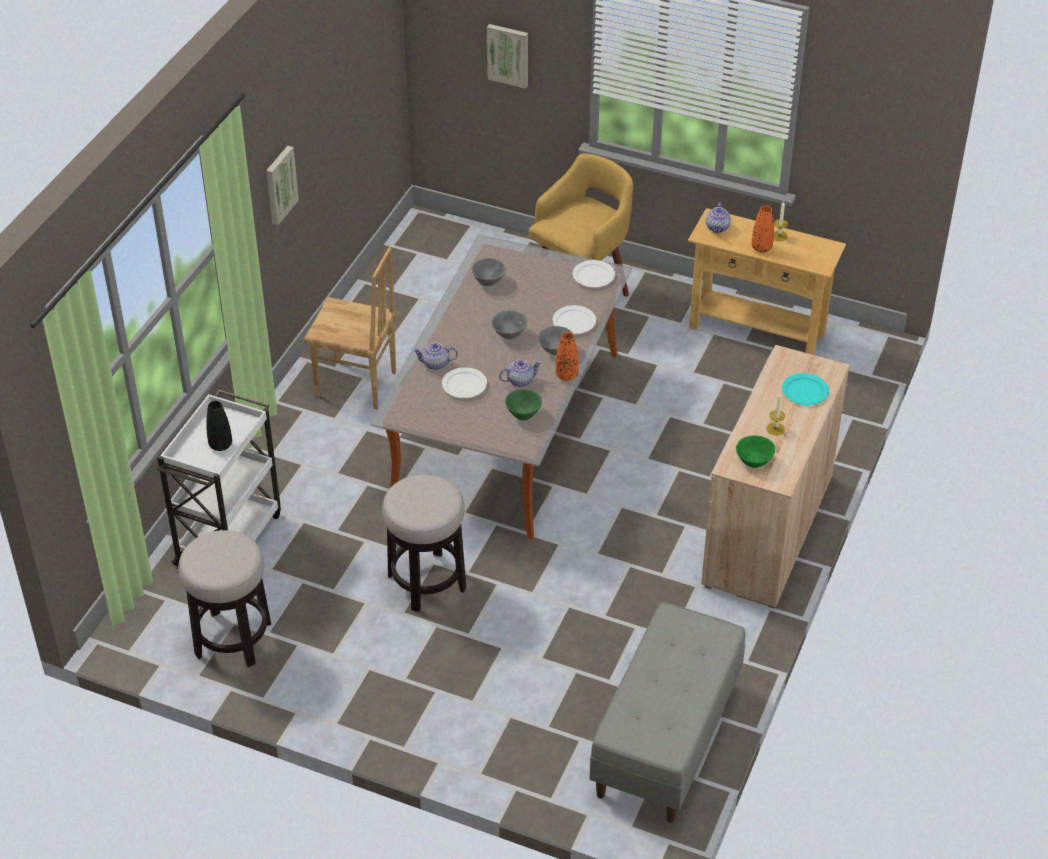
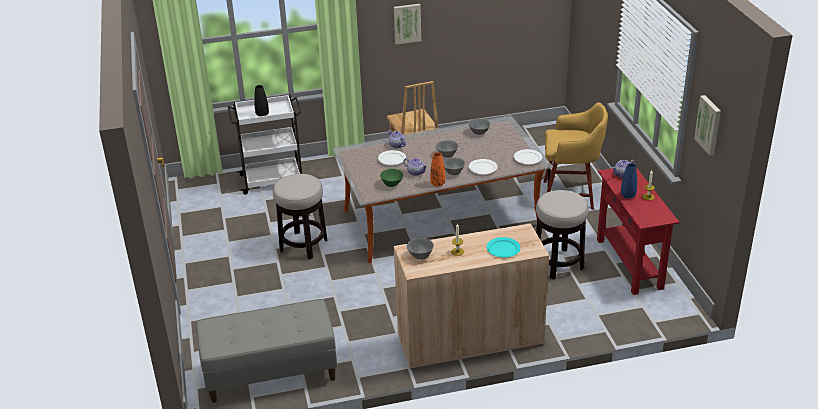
camera: 55 degrees right, 10 degrees down
stool [178,530,271,667] -> stool moved to [536,190,589,279]
picture [487,24,528,89] -> picture moved to [694,95,721,155]
beige console table [688,208,846,355] -> red console table [597,167,679,295]
green bowl [736,436,775,468] -> grey bowl [407,238,434,259]
orange vase [752,205,774,253] -> blue vase [621,163,637,198]

